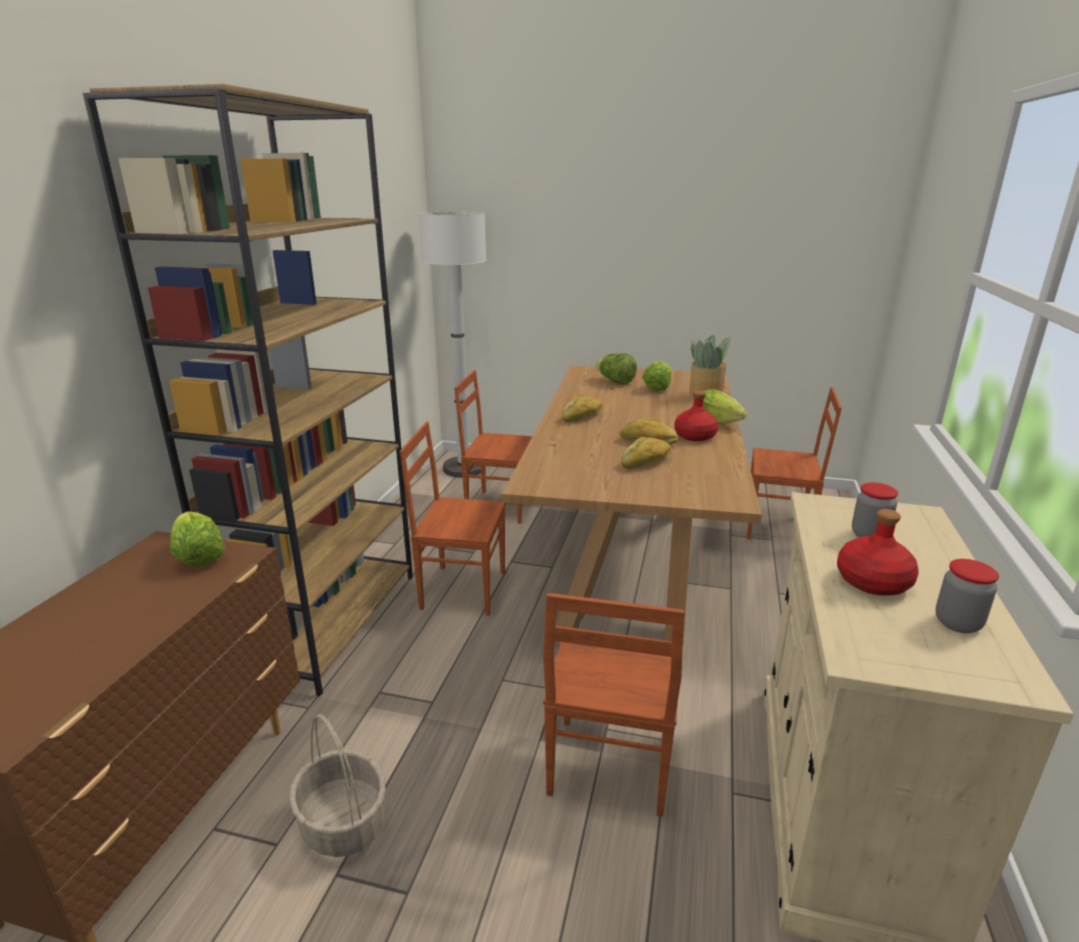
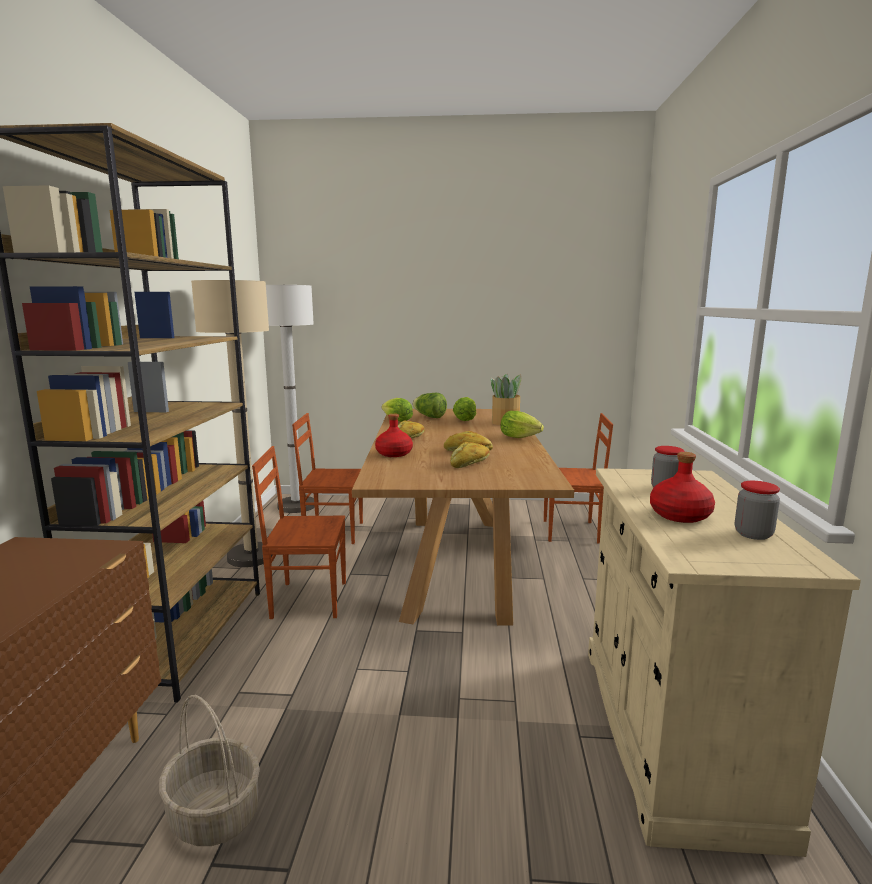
camera: 10 degrees left, 10 degrees down
lettuce [170,511,225,566] -> lettuce moved to [382,398,413,422]
brown chair [543,593,684,817] -> none
red bottle [674,391,718,441] -> red bottle moved to [375,414,413,457]
none -> beige floor lamp [191,280,273,567]

